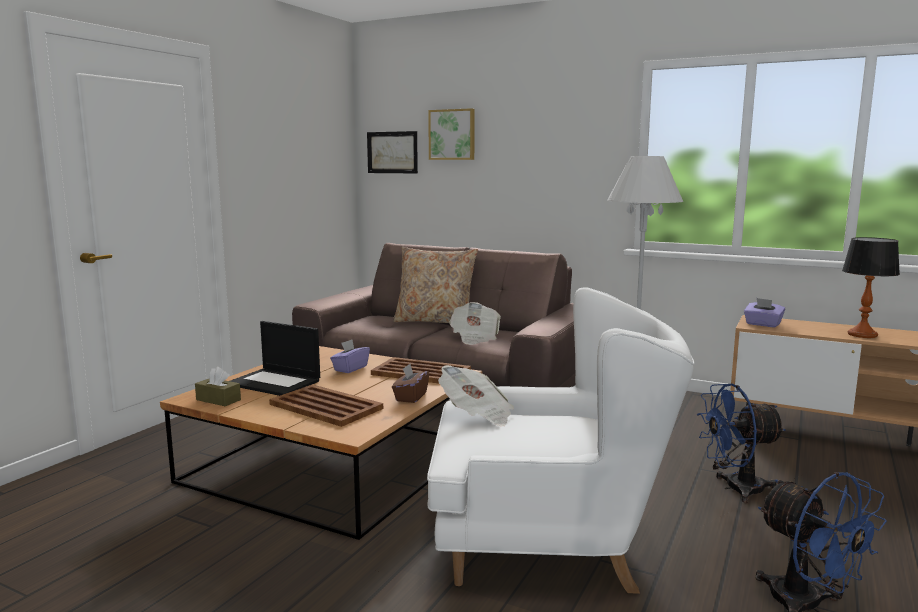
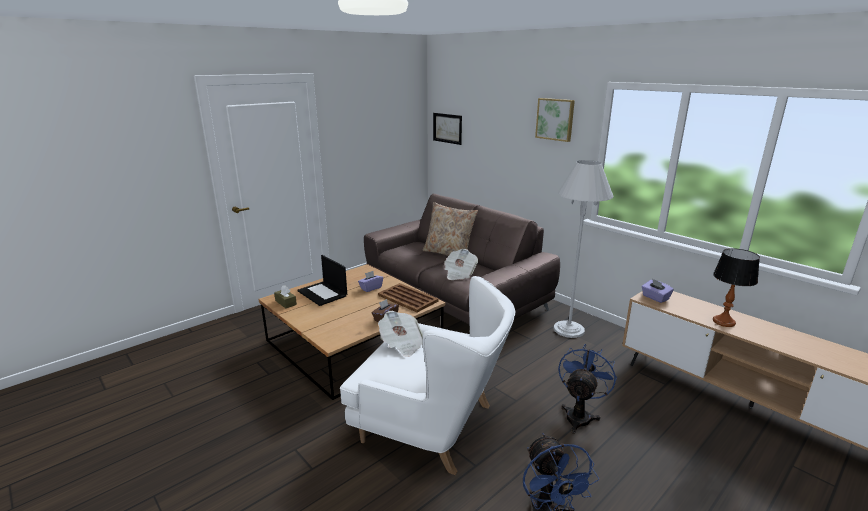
camera: 20 degrees right, 10 degrees up
brown tray [269,384,383,427] -> none
picture [428,108,475,160] -> picture moved to [535,98,575,142]
blue fan [697,383,786,503] -> blue fan turned 105 degrees clockwise [558,344,617,434]

